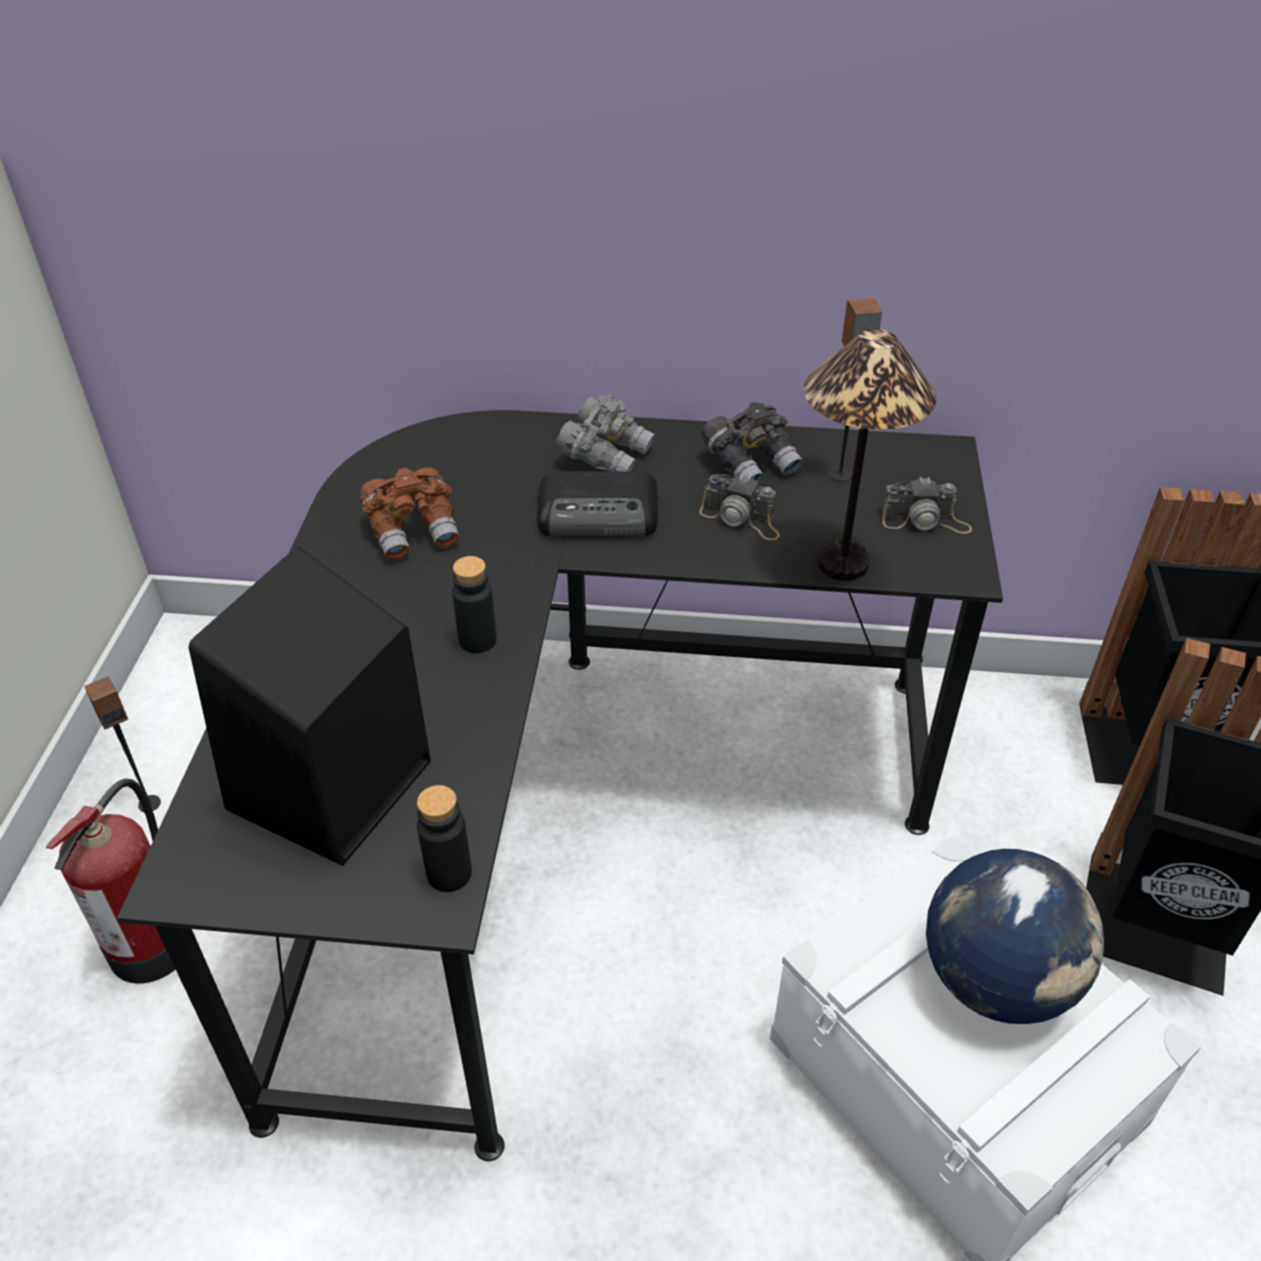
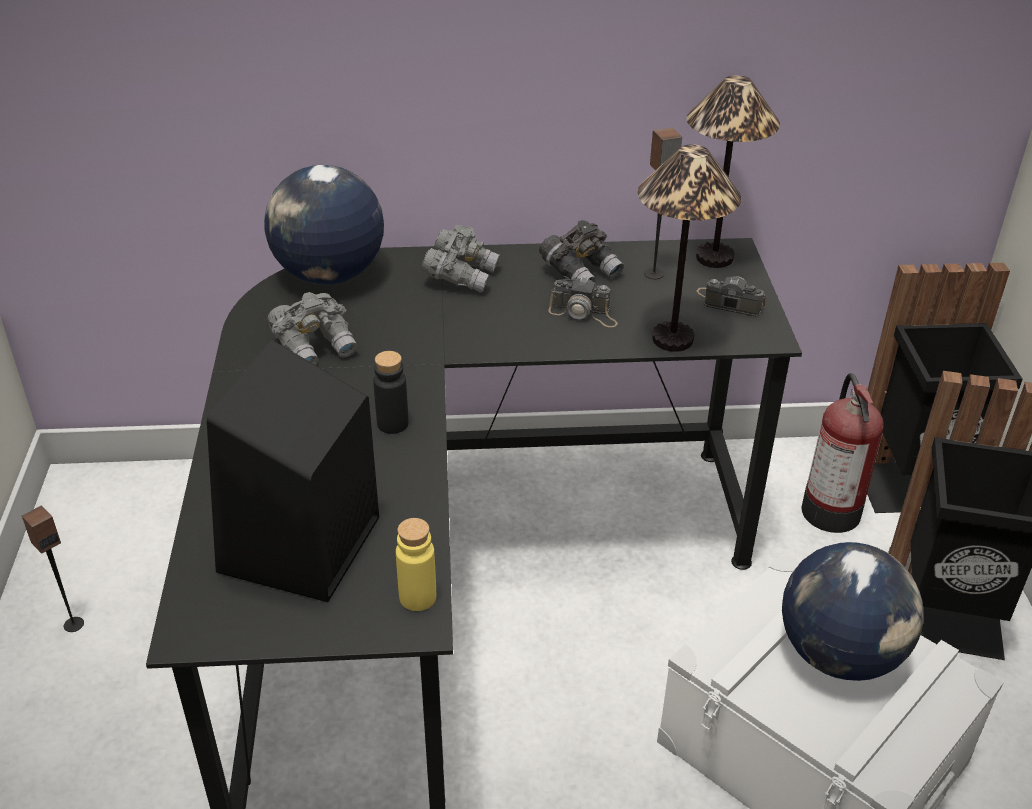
camera: 10 degrees left, 5 degrees down
fire extinguisher [46,778,175,984] -> fire extinguisher moved to [801,373,884,533]
brown binoculars [360,468,460,560] -> grey binoculars [268,292,358,365]
black bottle [417,785,472,892] -> yellow bottle [396,518,436,611]
radio [537,471,659,537] -> none
camera [882,477,972,534] -> camera turned 150 degrees counterclockwise [697,276,765,317]
none -> globe [264,165,384,285]
none -> table lamp [687,75,780,268]

